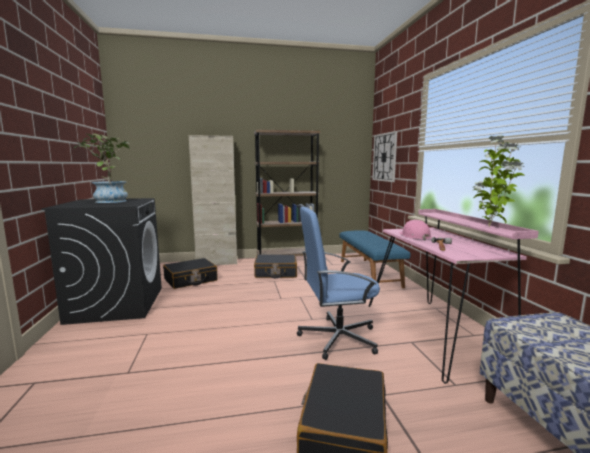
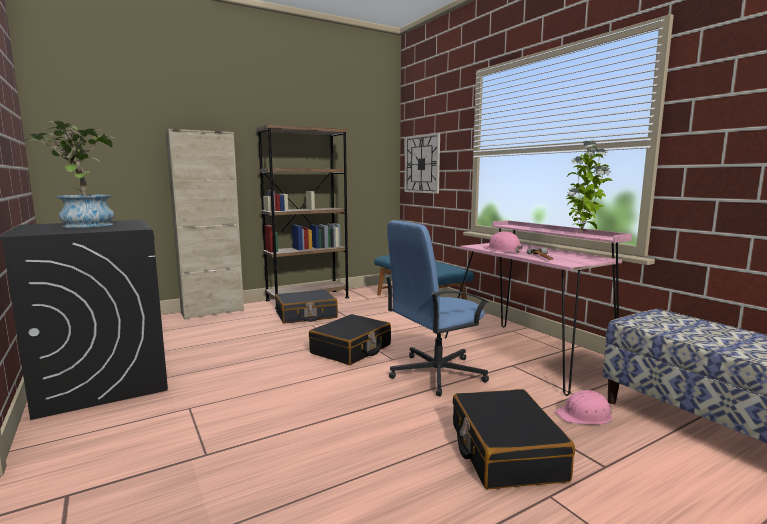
camera: 20 degrees left, 0 degrees up
black suitcase [163,258,218,289] -> black suitcase moved to [309,314,391,365]
none -> pink hard hat [555,390,612,425]

